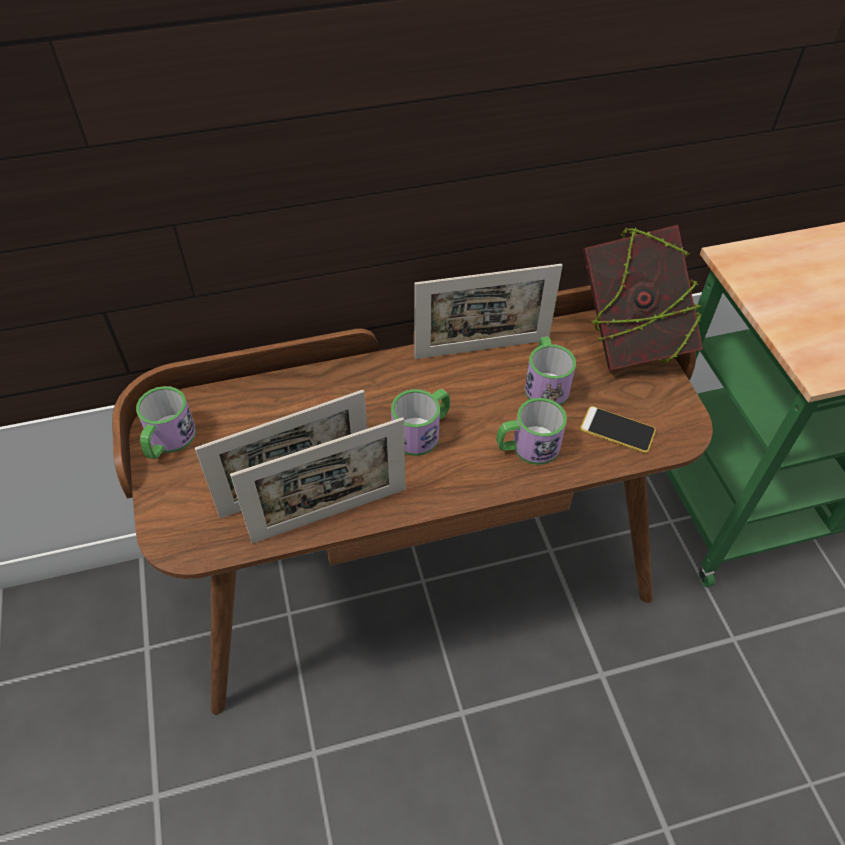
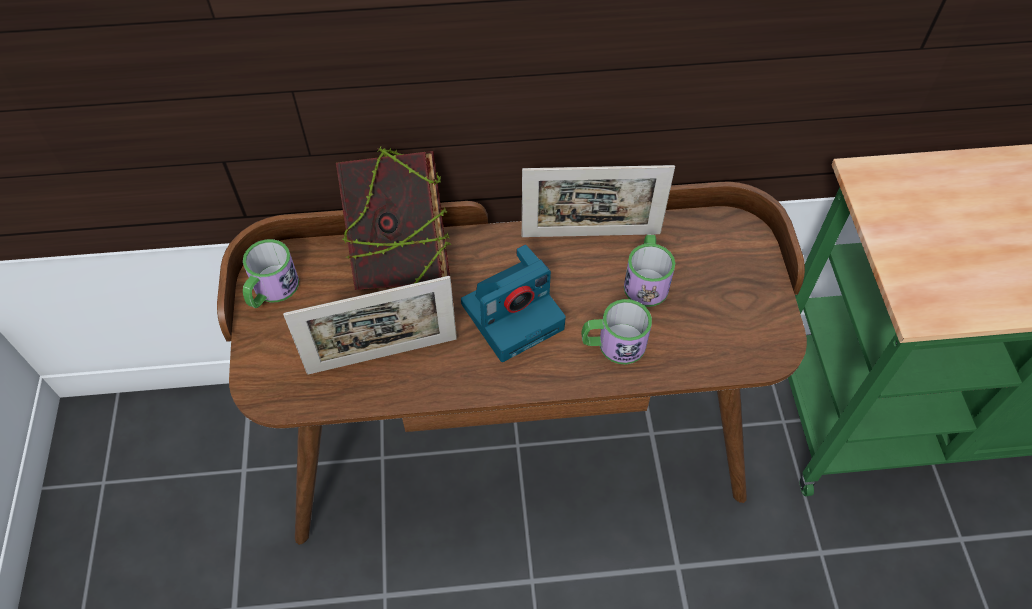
camera: 10 degrees right, 5 degrees up
picture frame [230,417,405,543] -> none
mug [391,389,450,456] -> camera [461,245,566,362]
phone [580,406,656,453] -> none
book [583,225,703,370] -> book moved to [336,147,451,290]

